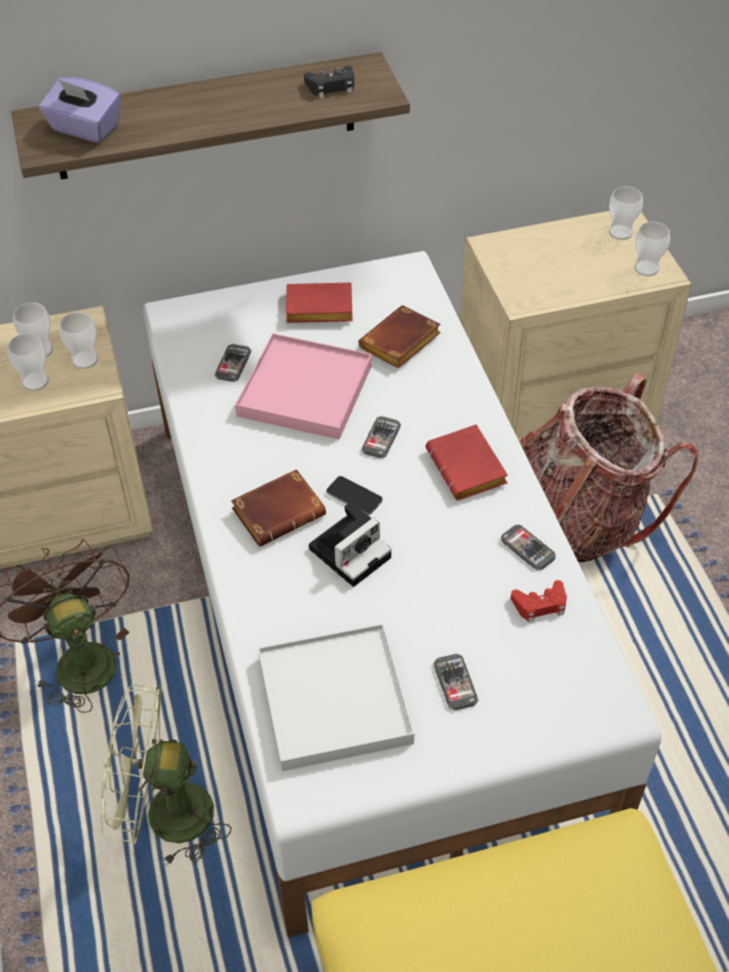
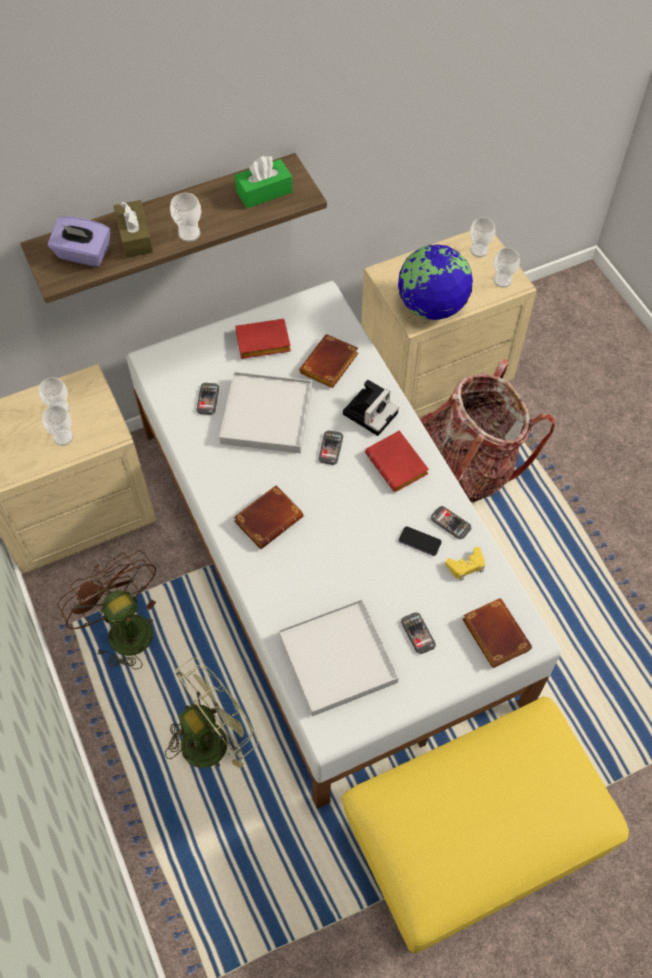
camera: 10 degrees left, 10 degrees up
cup [59,312,98,369] -> cup moved to [170,193,201,242]
green fan [101,684,231,866] -> green fan turned 150 degrees clockwise [165,657,258,769]
pink tray [235,333,372,439] -> white tray [219,372,312,453]
black game controller [304,66,354,98] -> green tissue box [235,156,293,208]
camera [309,502,392,587] -> camera moved to [343,379,399,436]
phone [326,476,383,515] -> phone moved to [399,526,442,556]
red game controller [511,580,567,623] -> yellow game controller [445,547,485,581]
none -> brown tissue box [113,200,153,258]
none -> globe [398,245,473,320]
none -> brown book [462,598,532,668]

